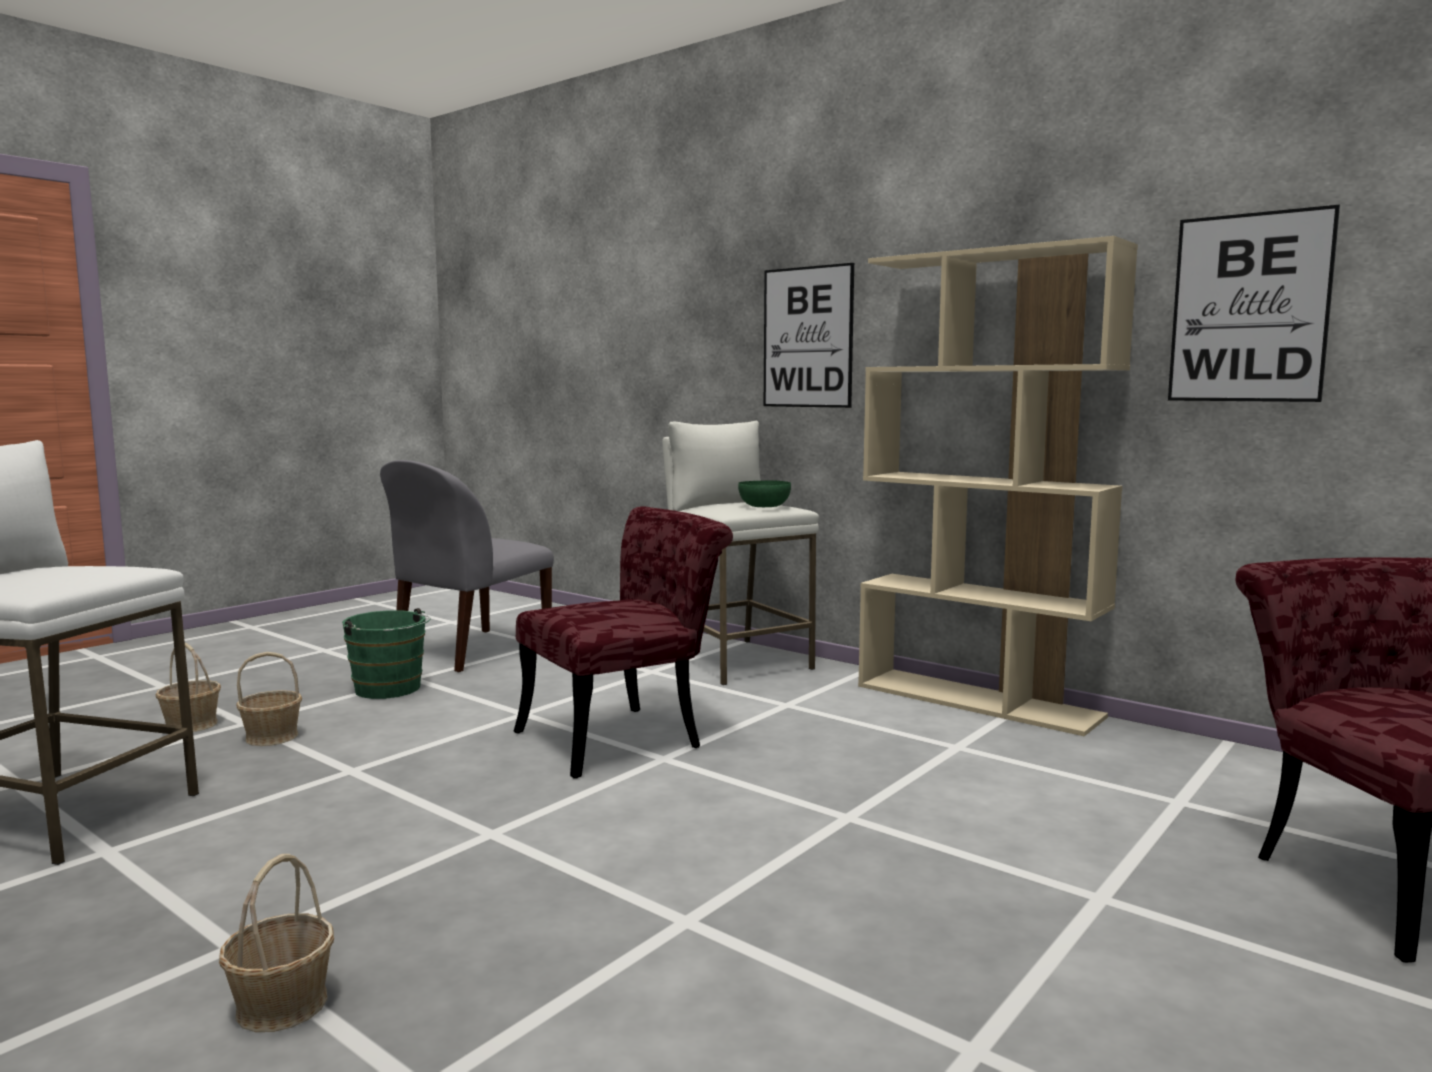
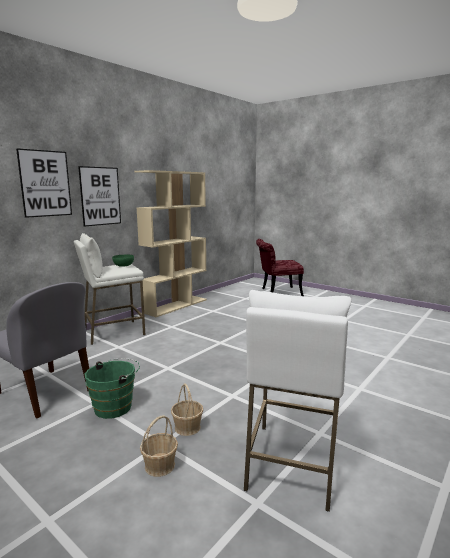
camera: 90 degrees left, 5 degrees up
basket [219,854,334,1032] -> none
red chair [514,506,733,779] -> none
picture [1168,205,1340,402] -> picture moved to [16,148,72,218]

